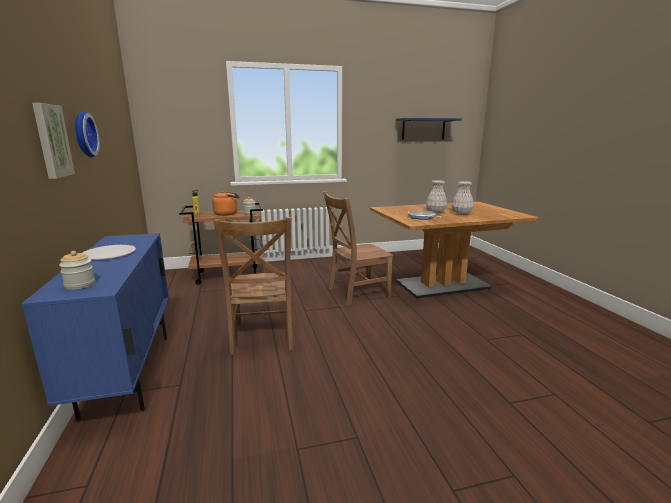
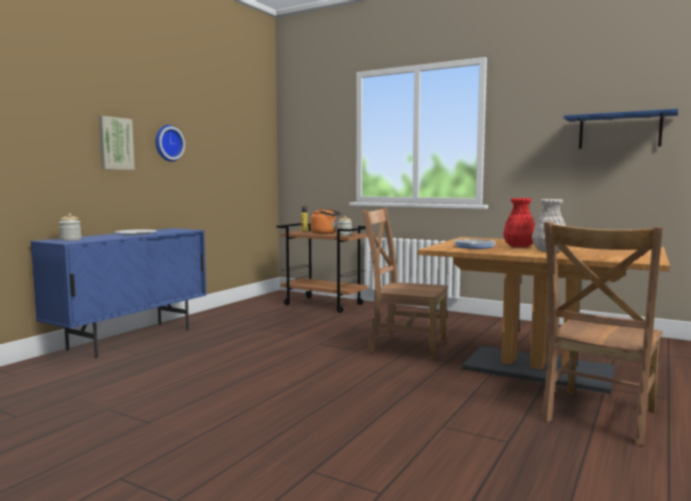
camera: 45 degrees right, 10 degrees down
brown chair [213,217,293,355] -> brown chair moved to [542,222,663,446]
white vase [426,180,447,213] -> red vase [503,198,535,247]

